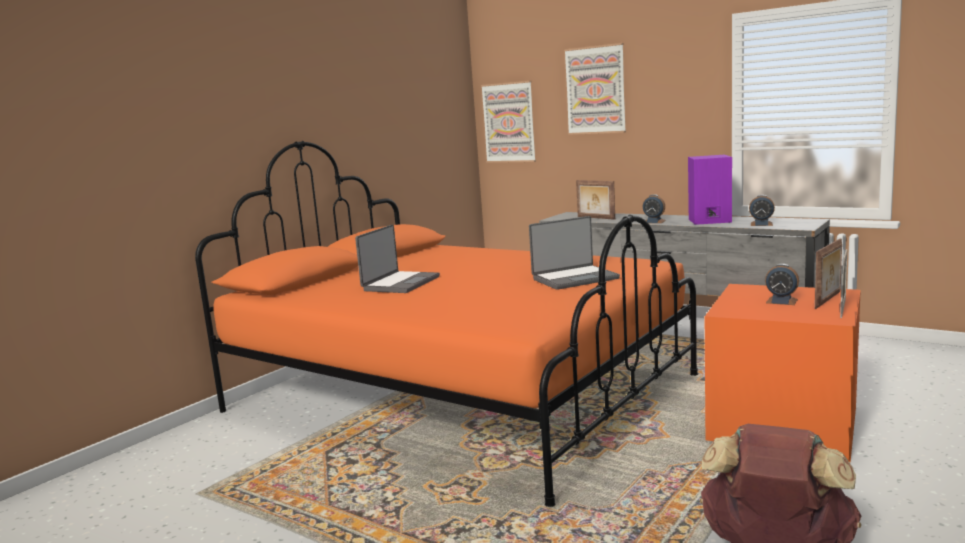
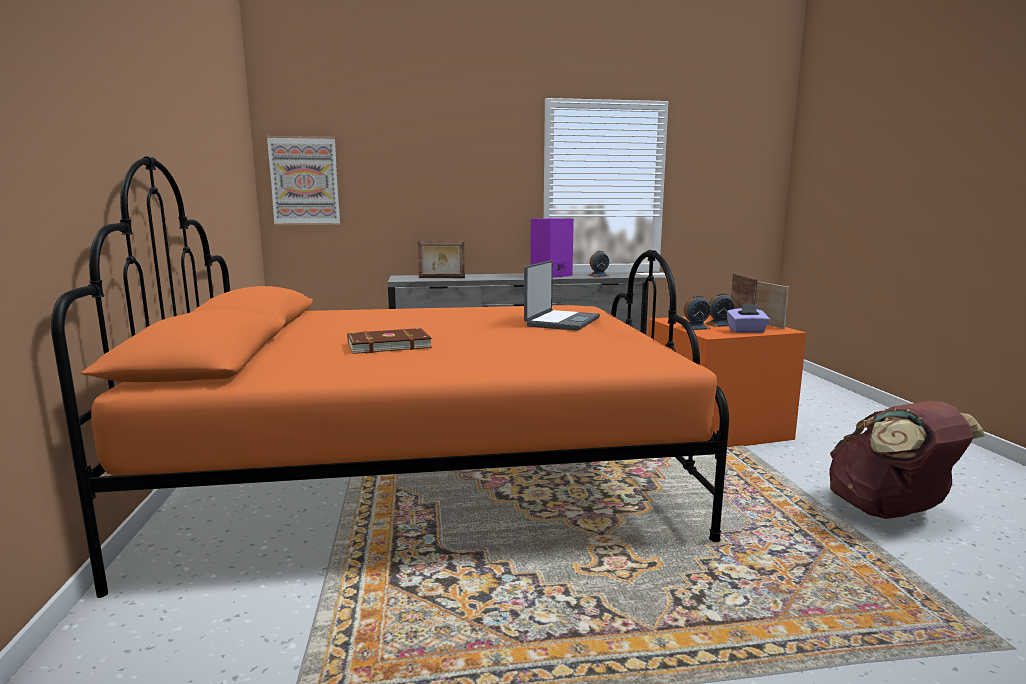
camera: 45 degrees left, 0 degrees up
laptop [355,225,440,293] -> brown book [347,328,432,354]
picture [564,43,626,135] -> none
alarm clock [643,194,666,223] -> alarm clock moved to [681,296,711,330]
none -> purple tissue box [727,304,770,333]

